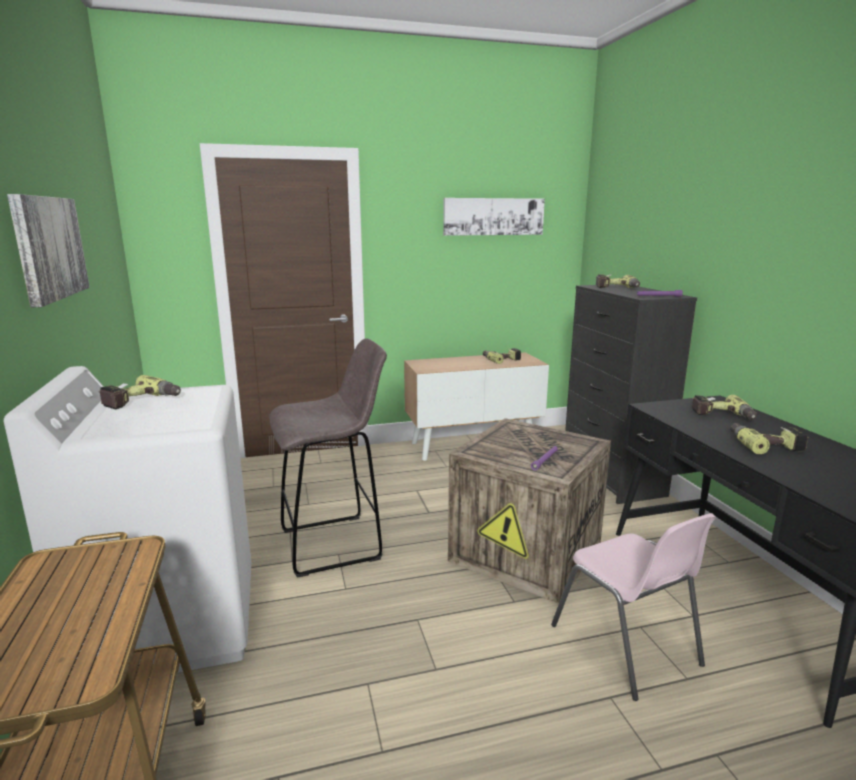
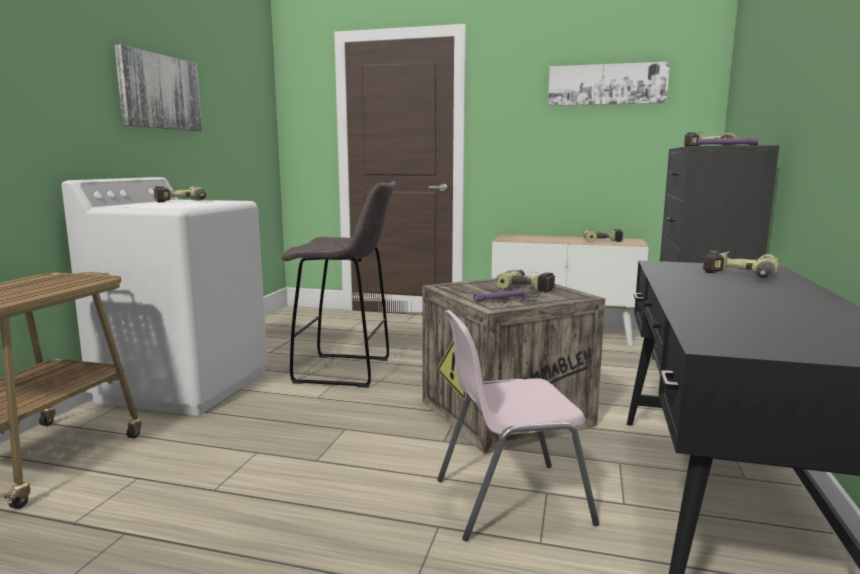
camera: 30 degrees right, 5 degrees down
pink chair [551,513,716,701] -> pink chair turned 75 degrees clockwise [437,310,599,542]
power drill [730,423,809,454] -> power drill moved to [496,270,555,292]

